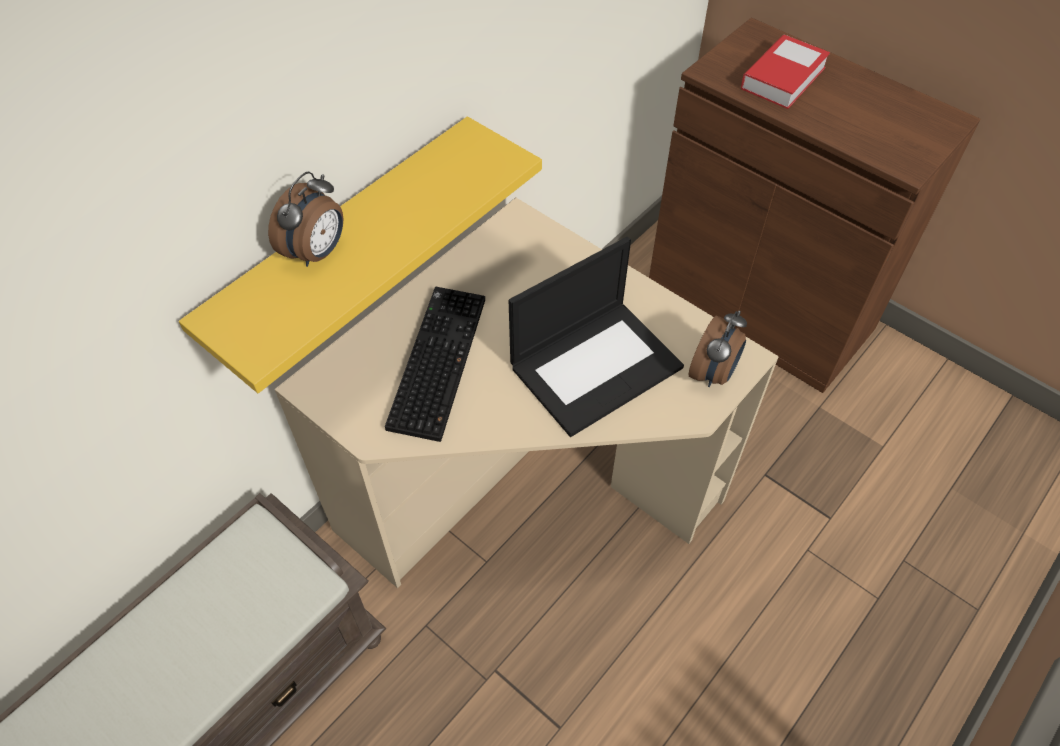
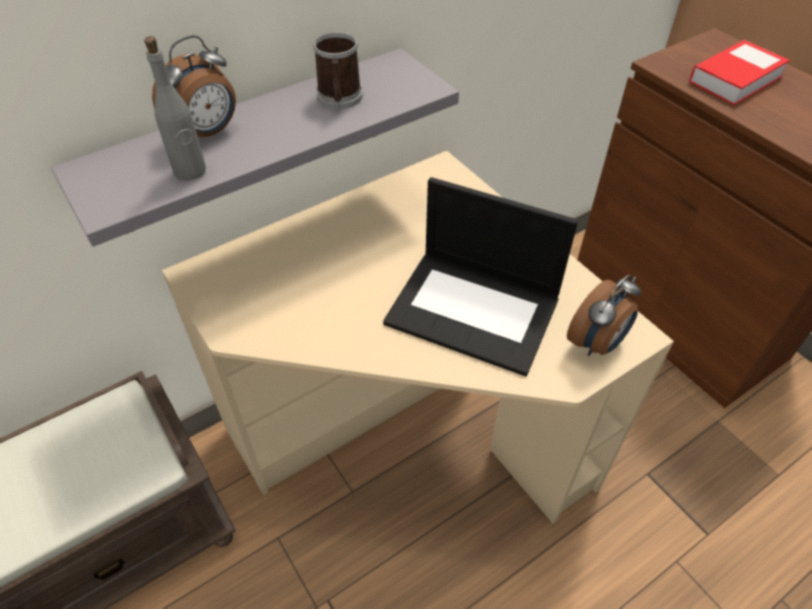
camera: 15 degrees right, 5 degrees down
yellow shelf [179,116,542,393] -> grey shelf [51,48,459,247]
keyboard [385,287,485,442] -> none
laptop [509,237,684,437] -> laptop turned 45 degrees clockwise [383,177,578,376]
none -> grey bottle [144,36,206,181]
none -> mug [313,33,363,109]

